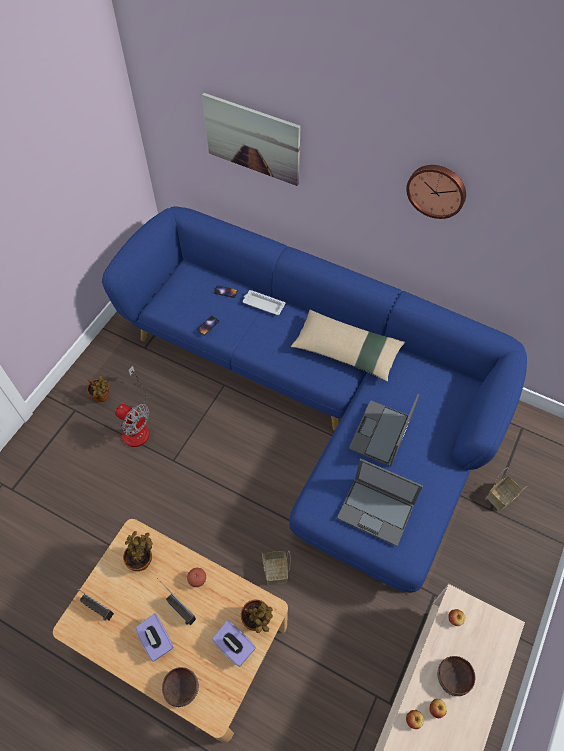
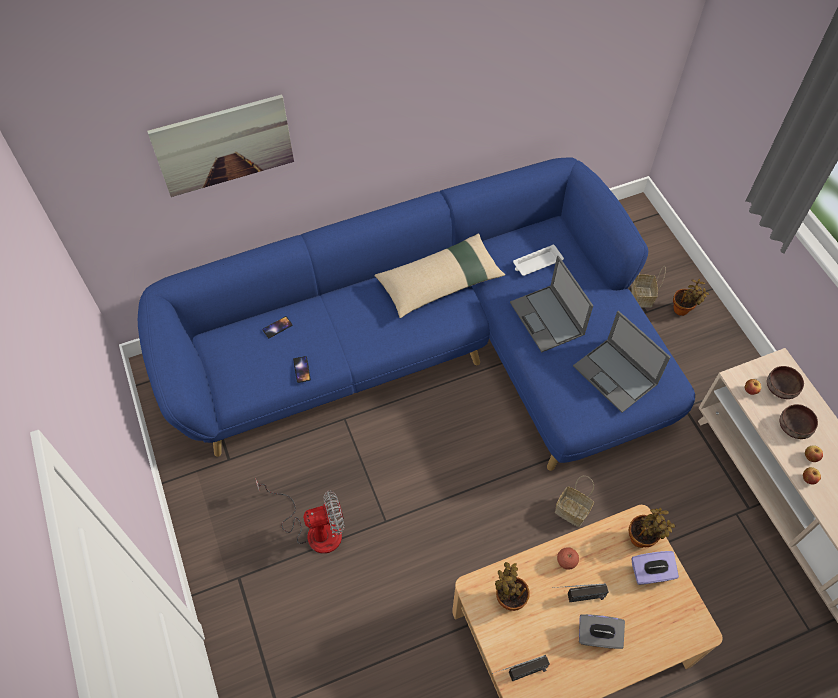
camera: 50 degrees left, 0 degrees up
potted plant [87,375,109,402] -> potted plant moved to [673,279,709,316]
purple tissue box [136,614,173,662] -> grey tissue box [579,614,625,649]
brown bowl [162,667,199,707] -> brown bowl moved to [767,366,804,399]
white tray [243,290,285,315] -> white tray moved to [513,244,564,276]
laptop [337,458,423,546] -> laptop turned 75 degrees clockwise [573,311,670,413]
wall clock [406,165,466,219] -> none

